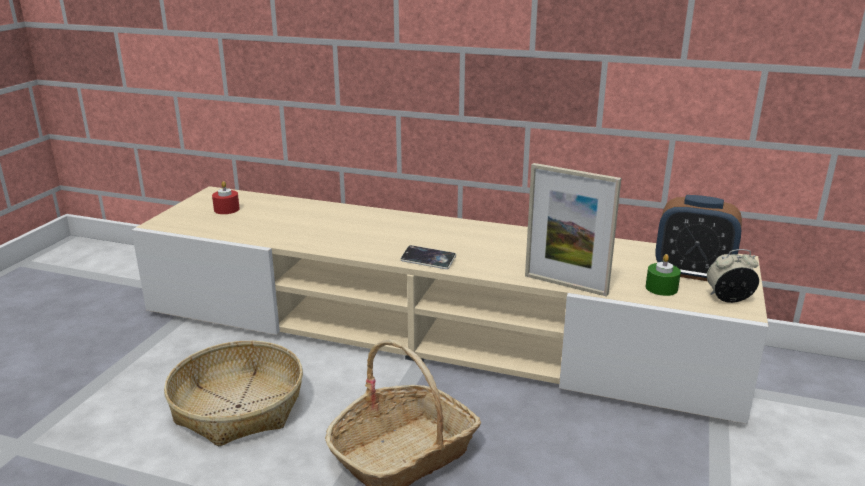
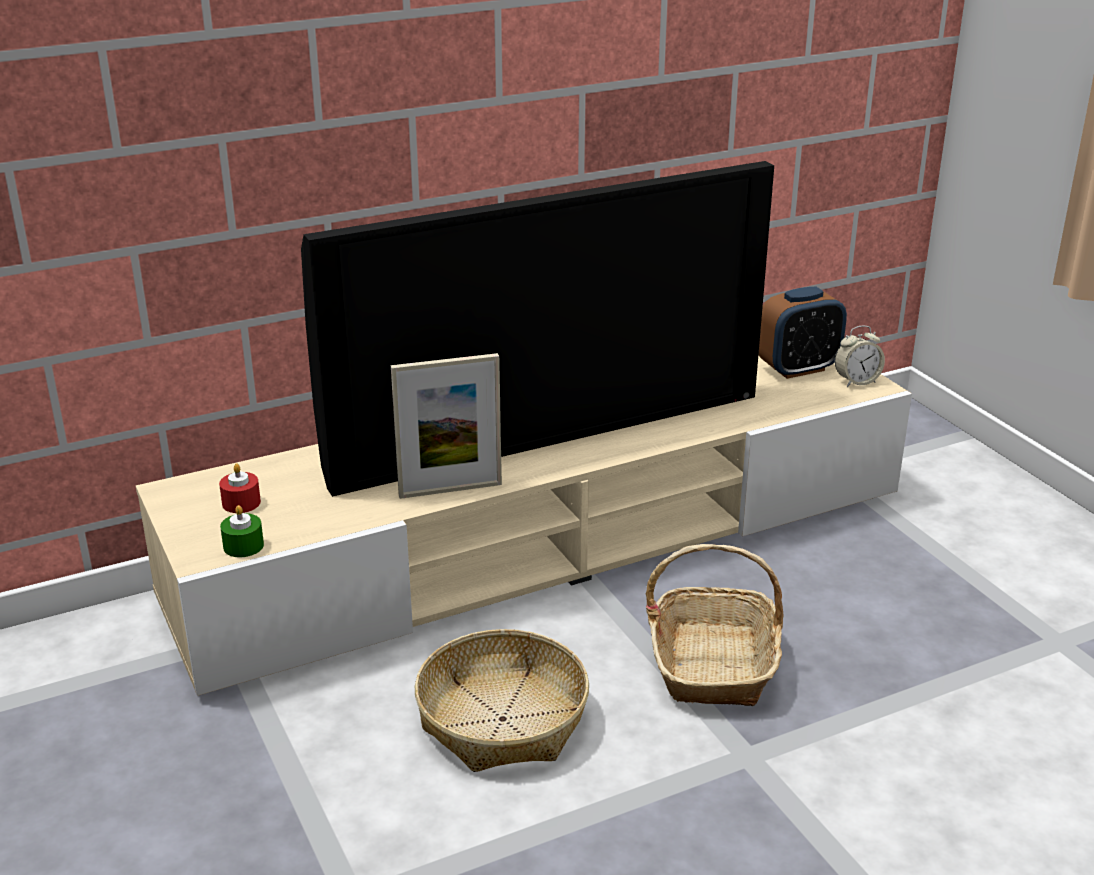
camera: 45 degrees left, 5 degrees up
phone [400,245,456,269] -> none
picture frame [525,163,621,297] -> picture frame moved to [391,353,502,499]
green candle [646,254,681,296] -> green candle moved to [220,505,264,557]
alarm clock [707,249,759,303] -> alarm clock turned 150 degrees counterclockwise [835,325,885,387]
none -> television [301,161,774,497]

